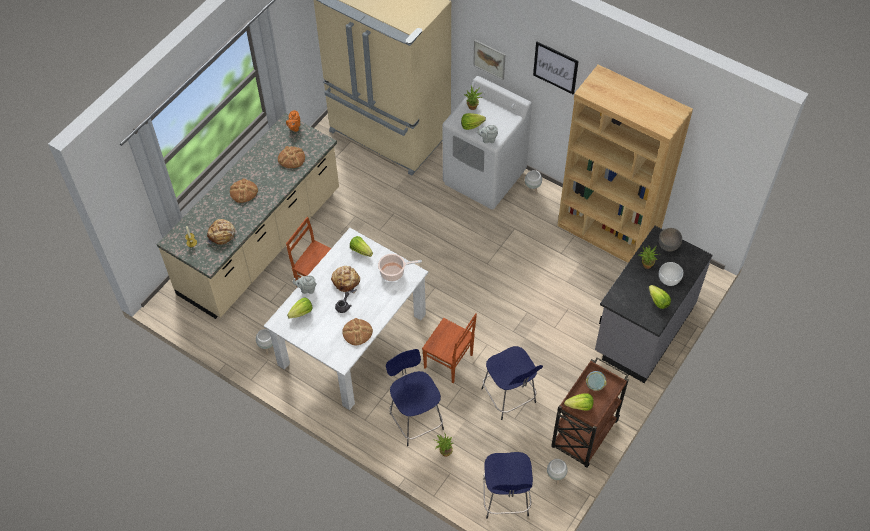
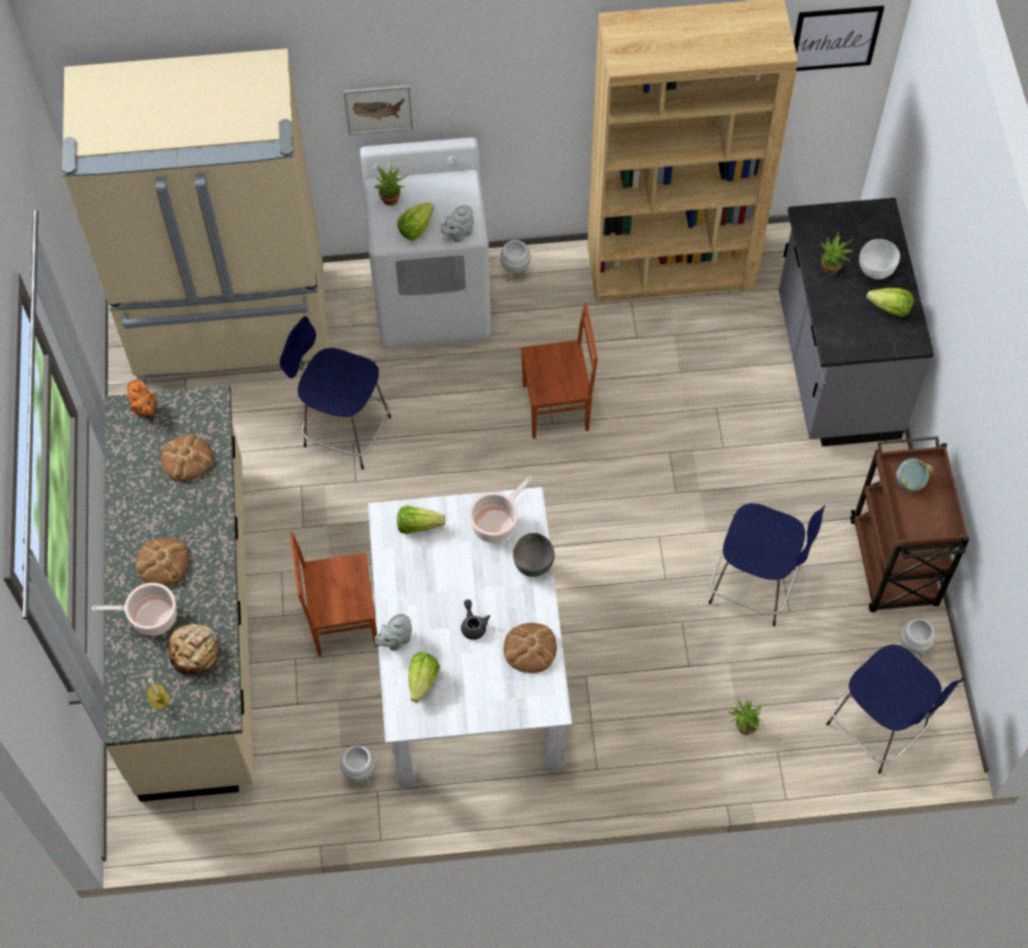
camera: 40 degrees left, 5 degrees up
bread [331,266,360,294] -> none
blue stool [386,349,444,446] -> blue stool moved to [280,316,391,470]
brown chair [422,313,477,383] -> brown chair moved to [521,302,598,439]
picture [533,42,579,95] -> picture moved to [794,6,884,71]
lettuce [564,393,594,411] -> none
grey bowl [659,228,682,251] -> grey bowl moved to [513,533,555,577]
none -> cooking pot [92,583,177,636]

